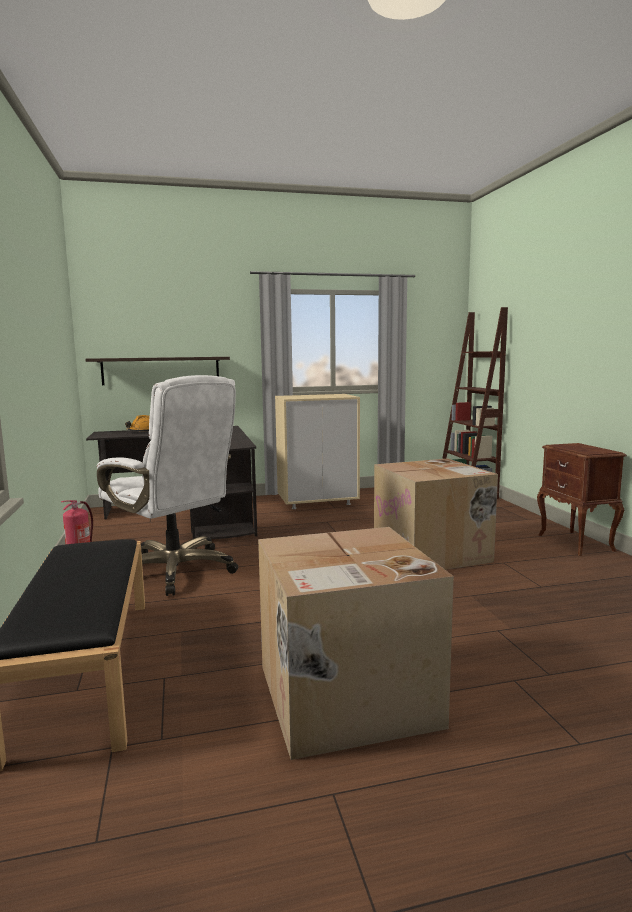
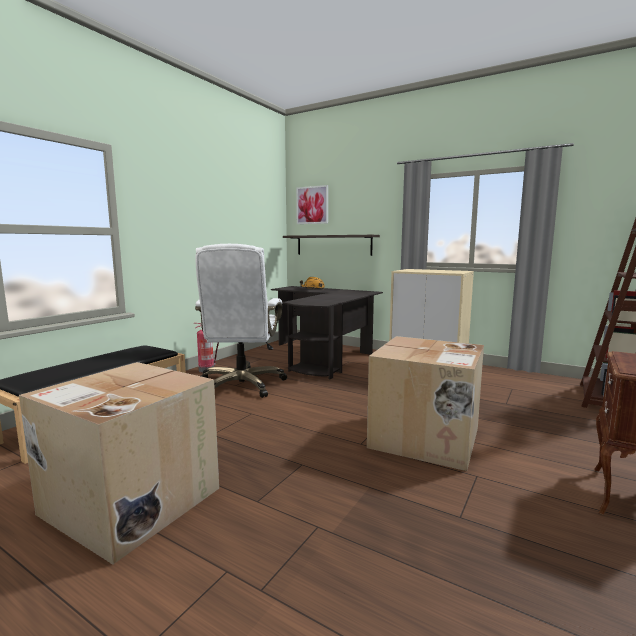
camera: 45 degrees right, 0 degrees up
none -> picture [296,185,328,224]

